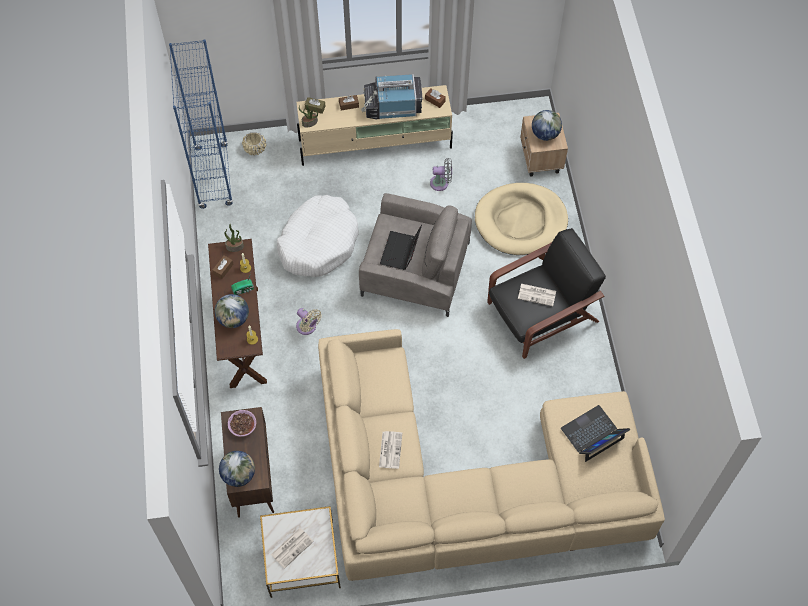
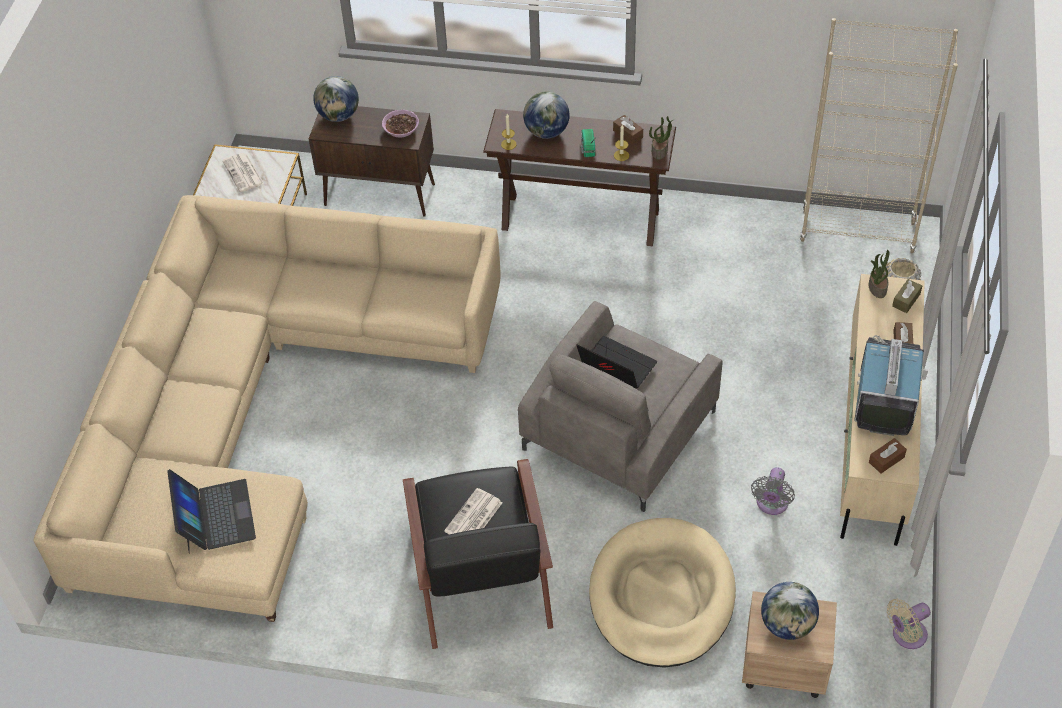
camera: 110 degrees right, 10 degrees down
blue bookcase [169,39,233,209] -> beige bookcase [800,18,958,253]
white dog bed [276,195,359,277] -> none
beige fan [296,308,322,335] -> beige fan moved to [887,599,931,649]
newspaper [379,431,402,469] -> none

